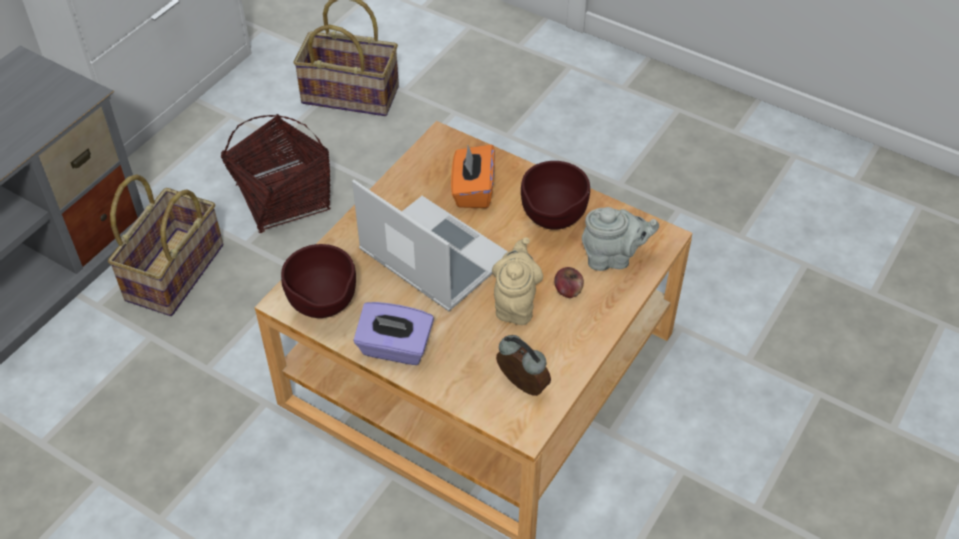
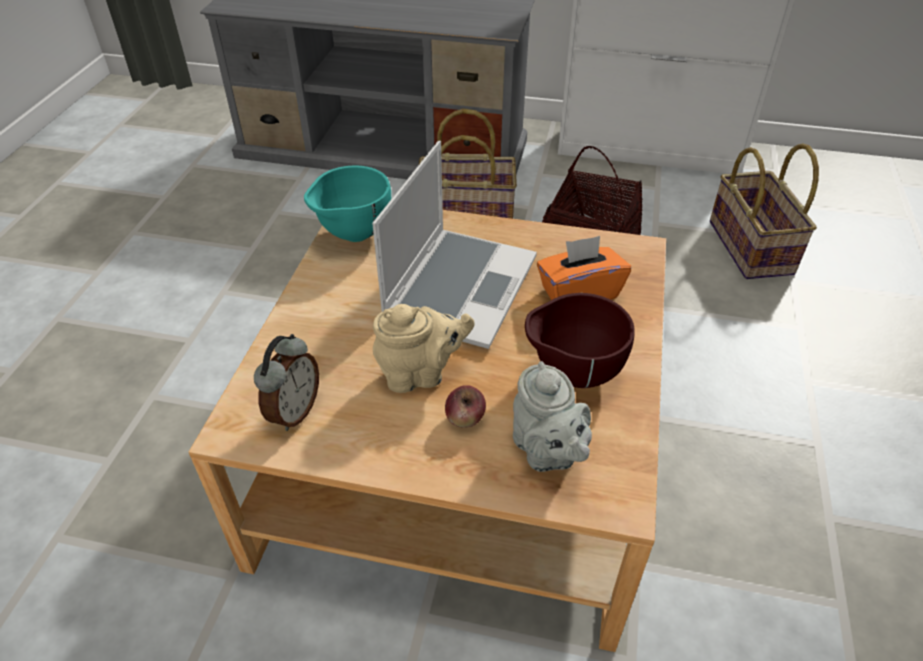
camera: 70 degrees right, 5 degrees down
brown bowl [281,244,356,318] -> turquoise bowl [304,165,391,242]
purple tissue box [353,302,434,365] -> none

